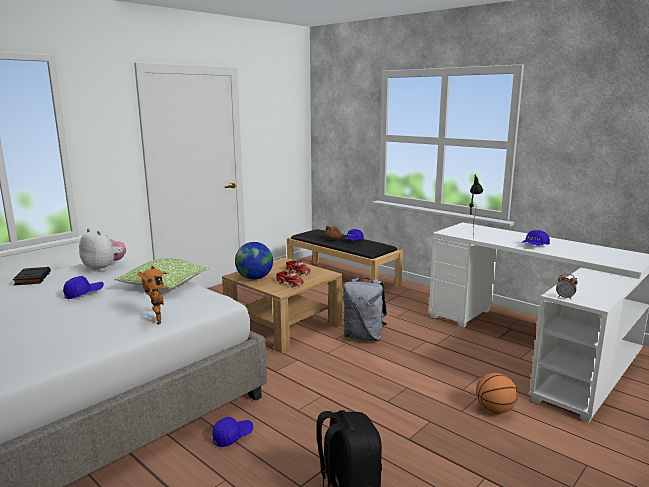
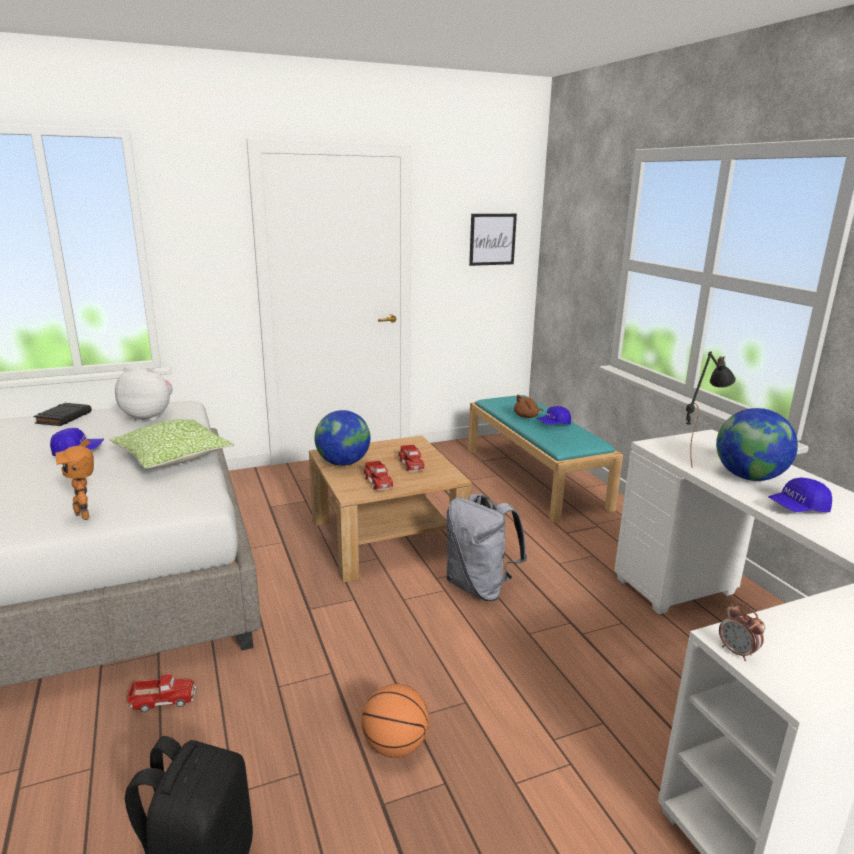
camera: 25 degrees right, 5 degrees up
plush toy [79,228,126,272] -> plush toy turned 60 degrees counterclockwise [115,367,172,421]
toy robot [137,266,168,324] -> toy robot turned 120 degrees clockwise [55,439,94,520]
blue cap [212,417,253,447] -> toy truck [127,674,197,712]
black bench [287,229,403,288] -> turquoise bench [468,395,623,523]
basketball [476,373,518,414] -> basketball moved to [361,684,429,758]
none -> picture [469,214,517,266]
none -> globe [716,408,798,481]

